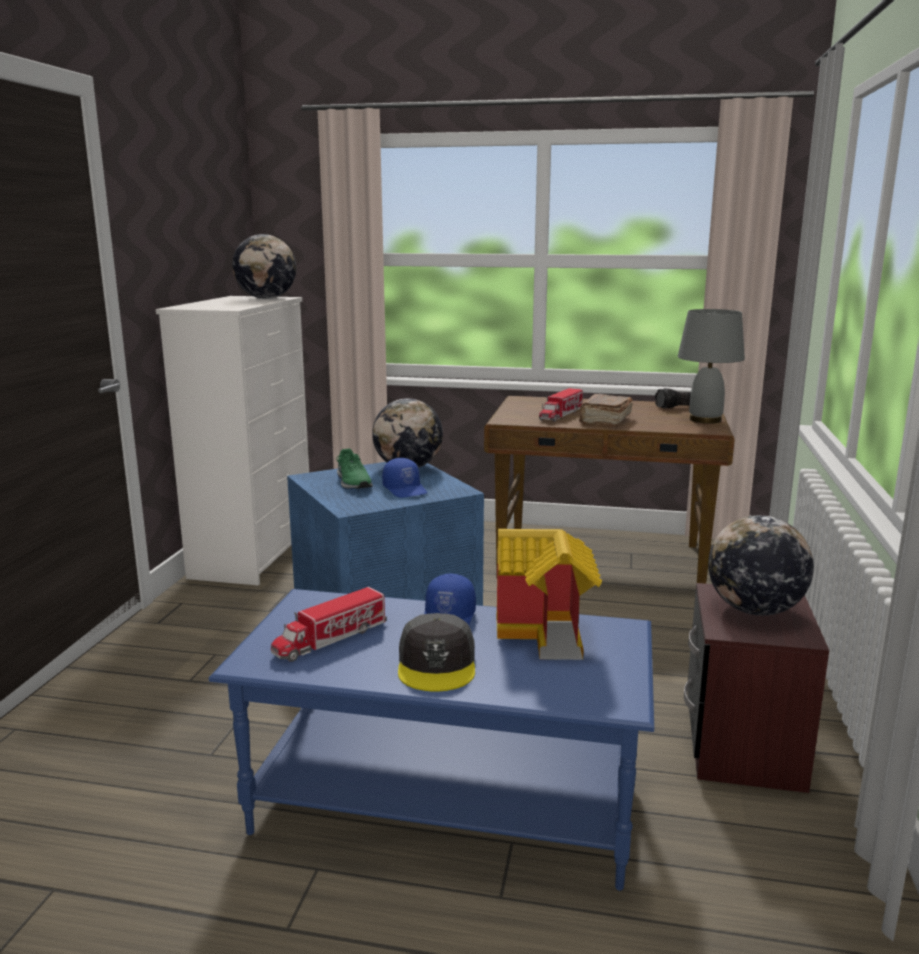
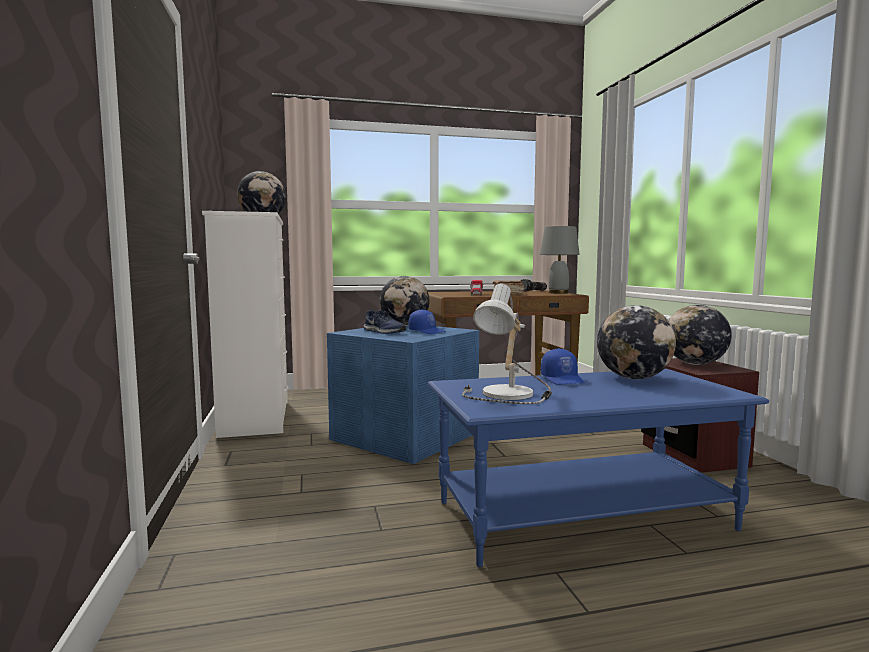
camera: 25 degrees left, 10 degrees down
toy truck [271,587,387,662] -> table lamp [462,284,552,404]
green shoe [336,449,373,489] -> blue shoe [364,310,406,334]
grey cap [398,613,475,692] -> none
toy house [497,529,602,660] -> globe [597,305,676,379]

